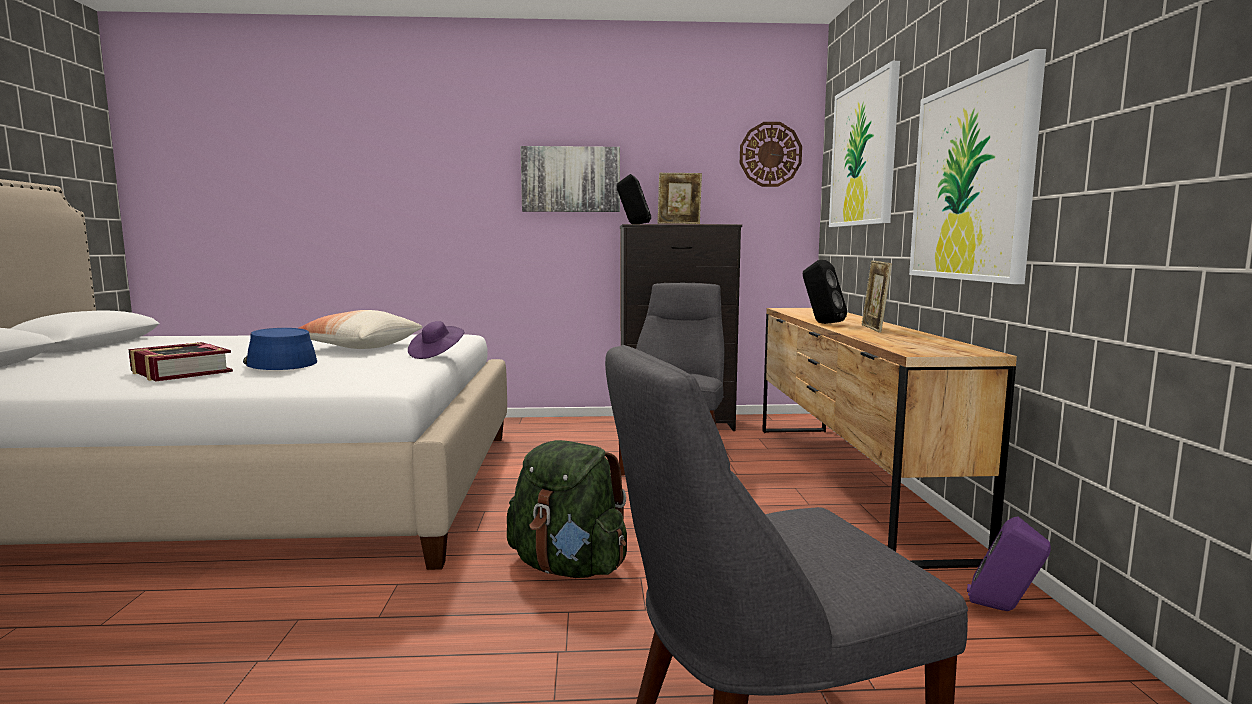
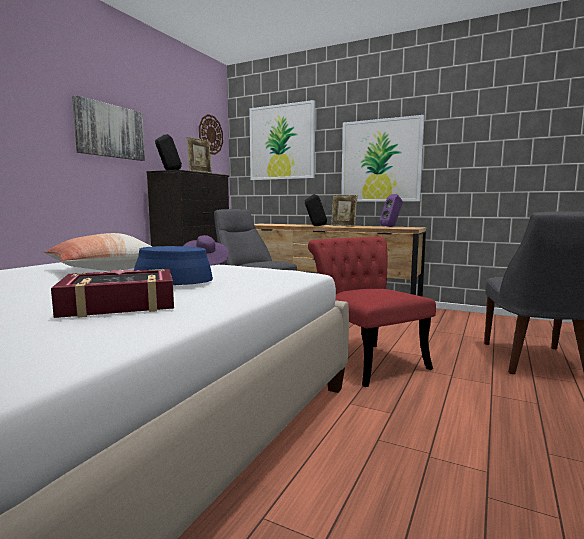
camera: 60 degrees left, 0 degrees up
green backpack [507,440,627,578] -> red chair [308,237,436,387]
purple speaker [967,516,1051,611] -> purple speaker moved to [379,194,403,227]

